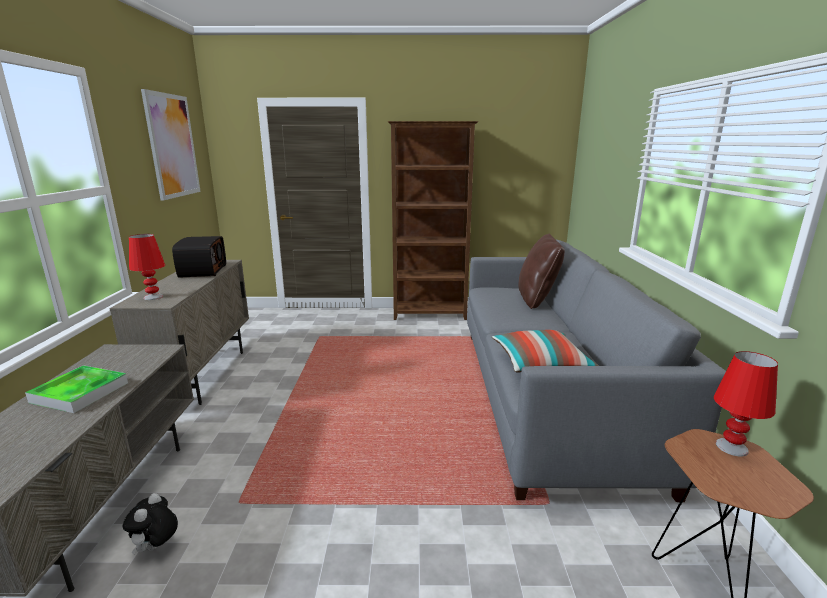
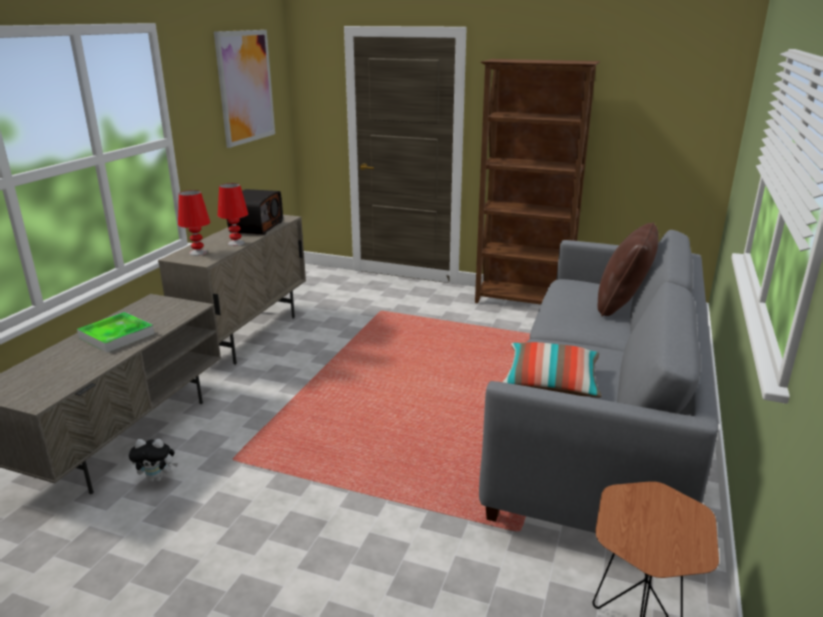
camera: 20 degrees right, 5 degrees up
plush toy [123,493,178,555] -> plush toy turned 120 degrees counterclockwise [129,439,178,482]
red table lamp [714,351,778,457] -> red table lamp moved to [218,183,248,246]

